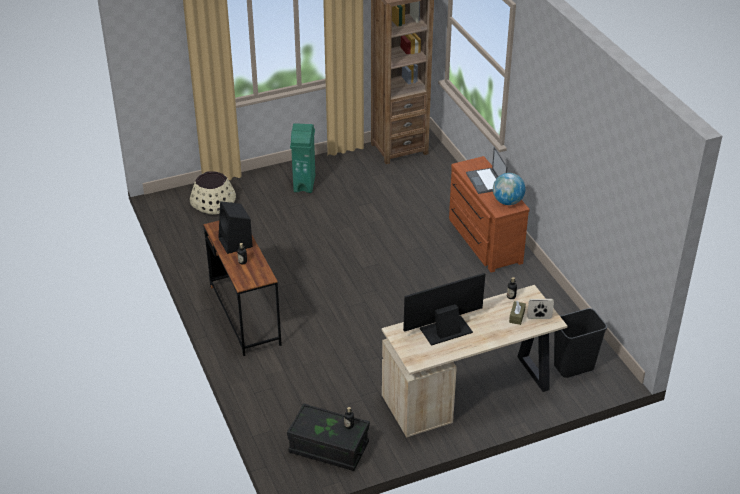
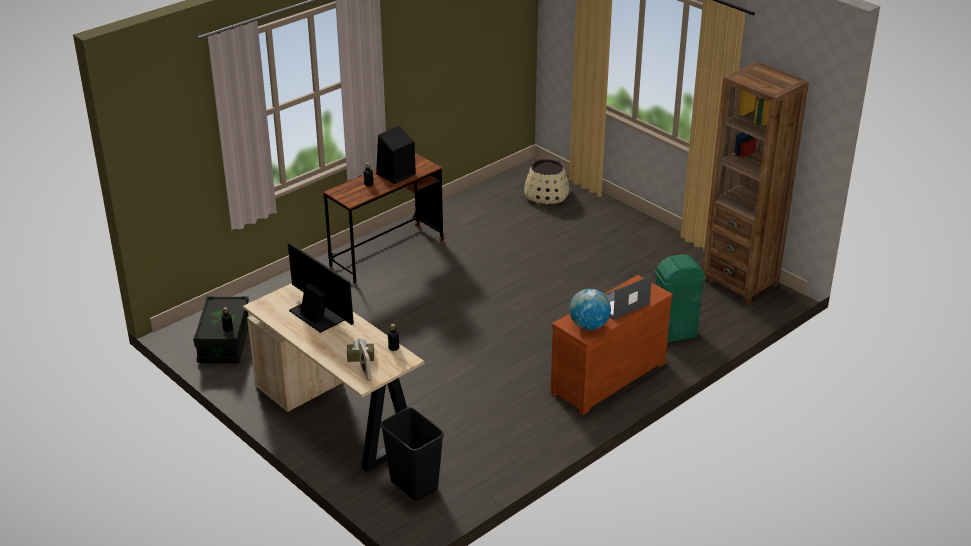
camera: 70 degrees right, 5 degrees down
green trash can [290,123,315,193] -> green trash can moved to [655,254,706,343]

